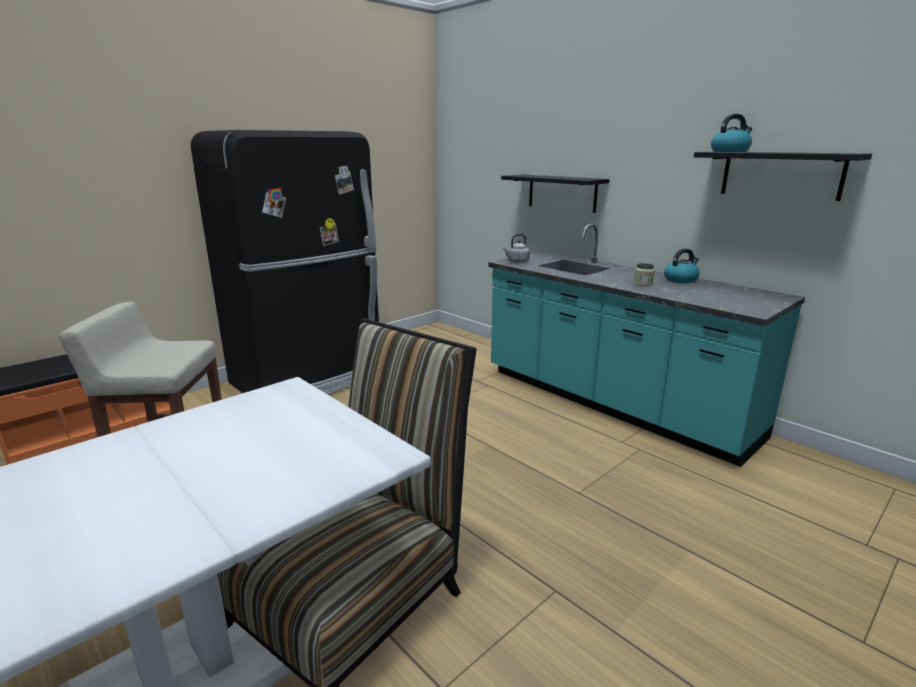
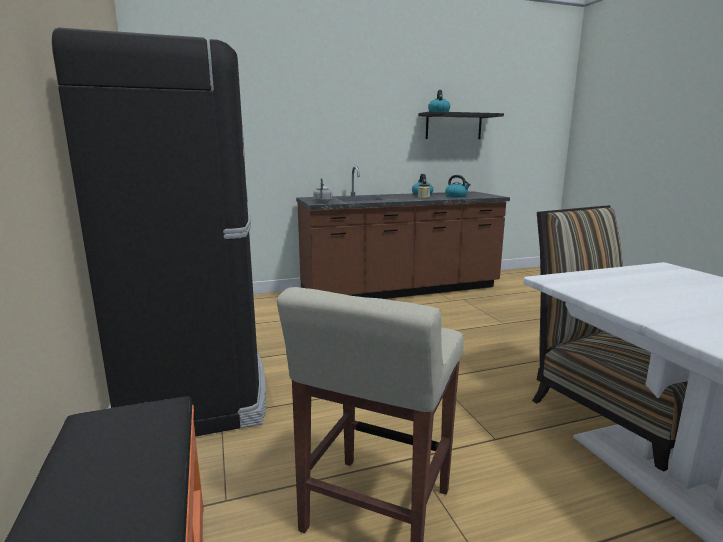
camera: 65 degrees left, 5 degrees down
turquoise counter [489,224,805,467] -> brown counter [296,166,510,299]
black shelf [501,174,610,213] -> none
none -> kettle [445,175,471,197]

